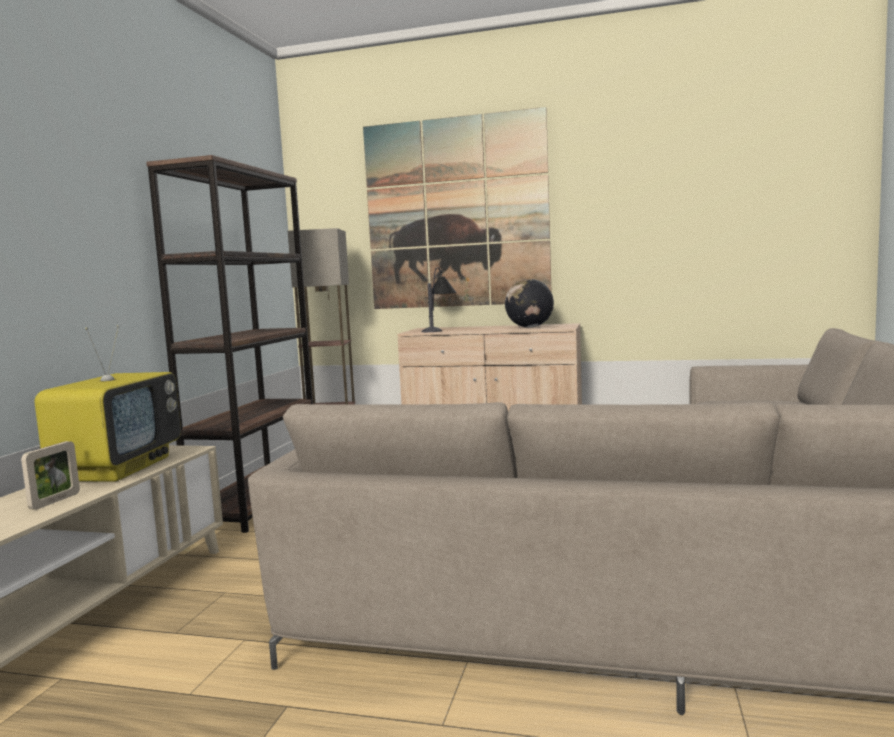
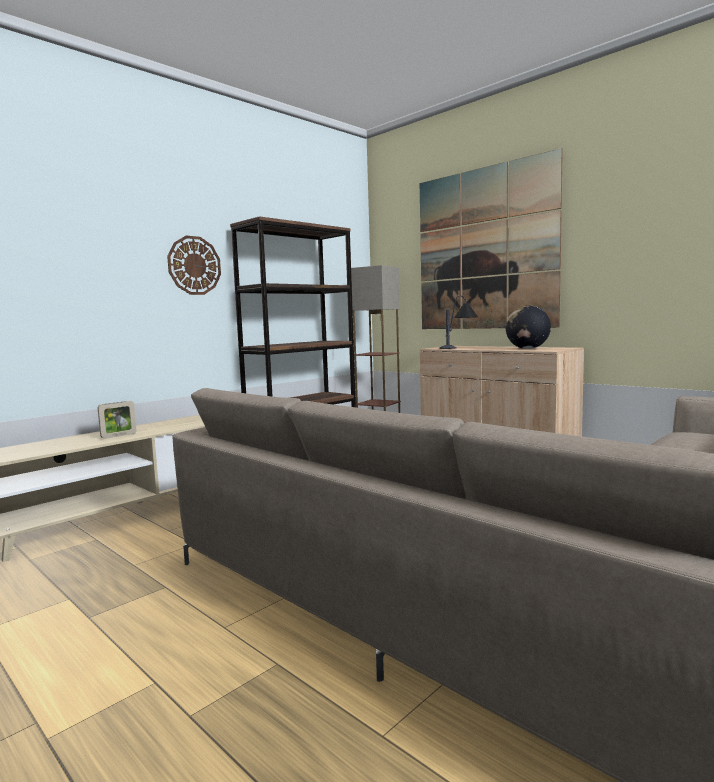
camera: 30 degrees right, 0 degrees up
television [35,325,181,481] -> none
none -> wall clock [167,236,221,295]

